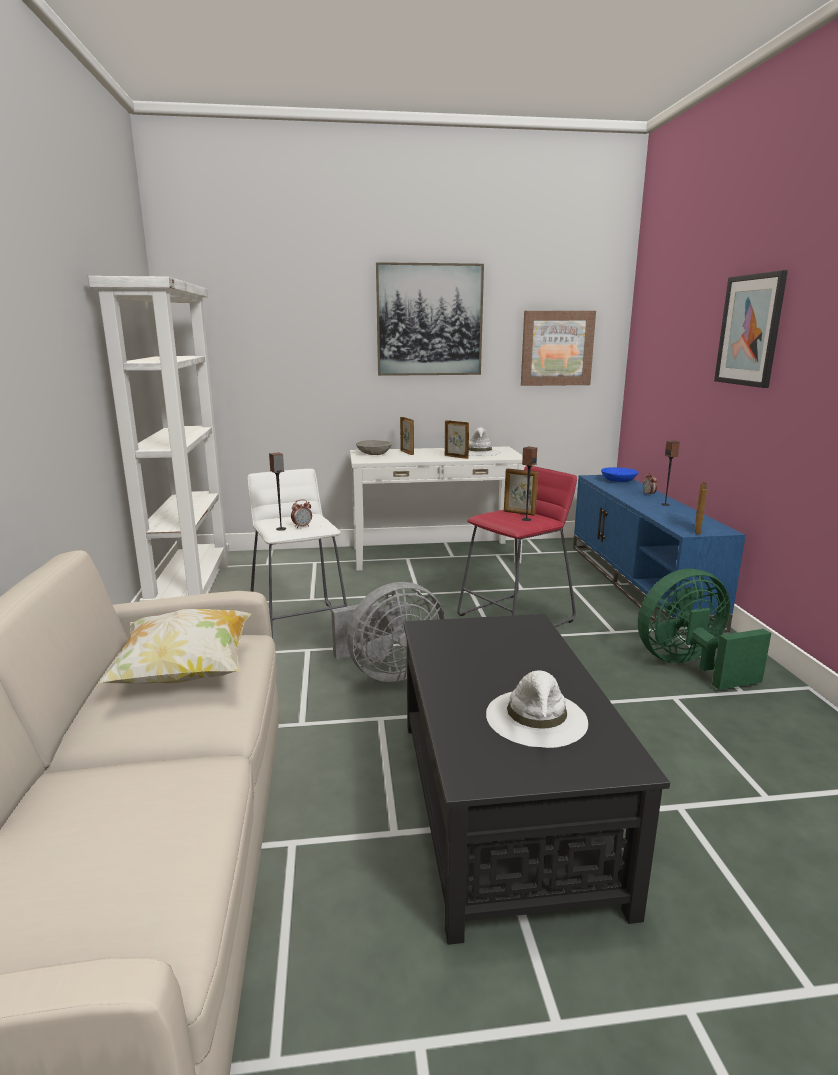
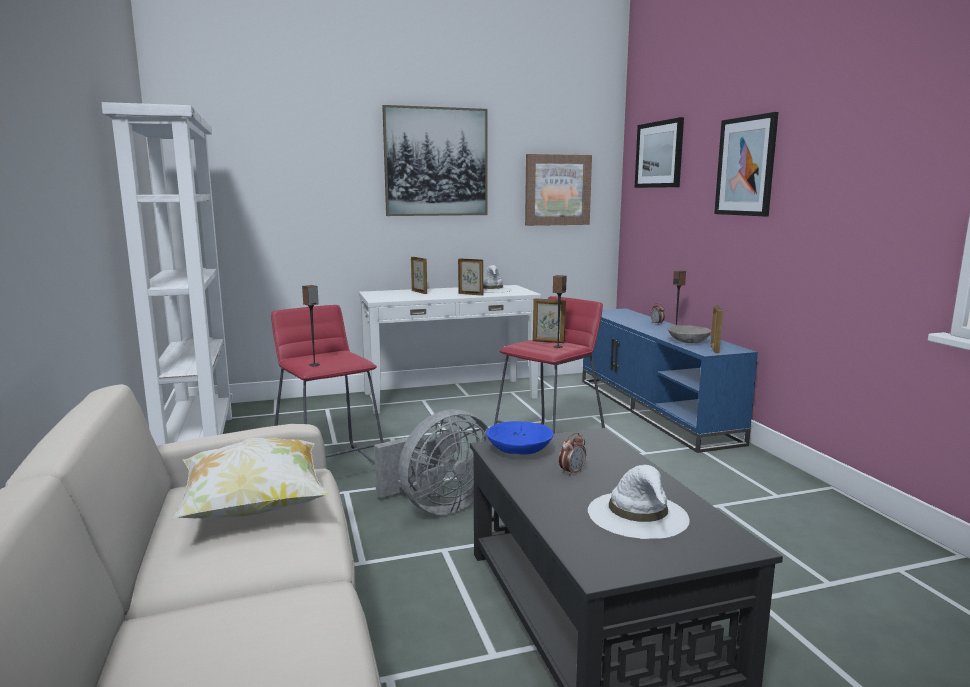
camera: 10 degrees left, 5 degrees down
white stool [247,469,347,639] -> red stool [271,305,383,465]
alarm clock [291,499,312,528] -> alarm clock moved to [559,433,586,476]
grey bowl [356,440,392,455] -> grey bowl moved to [668,325,712,343]
blue bowl [601,467,639,482] -> blue bowl moved to [486,421,554,455]
green fan [638,569,771,690] -> none
none -> picture [635,117,684,188]

